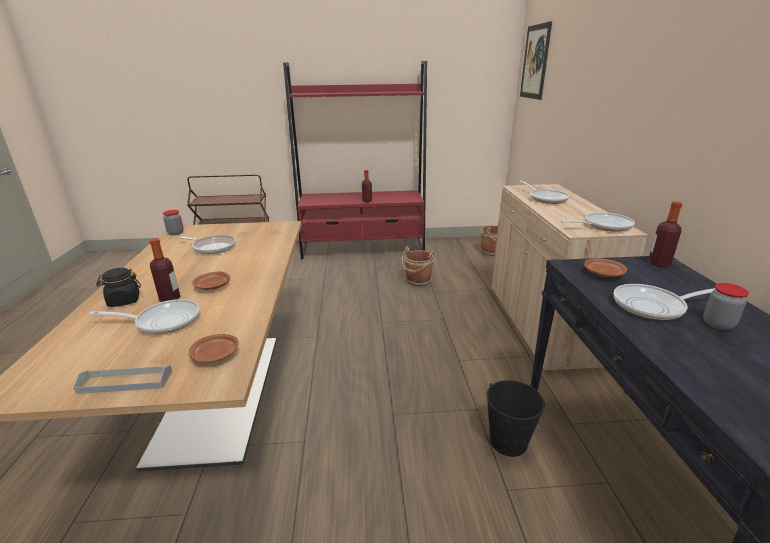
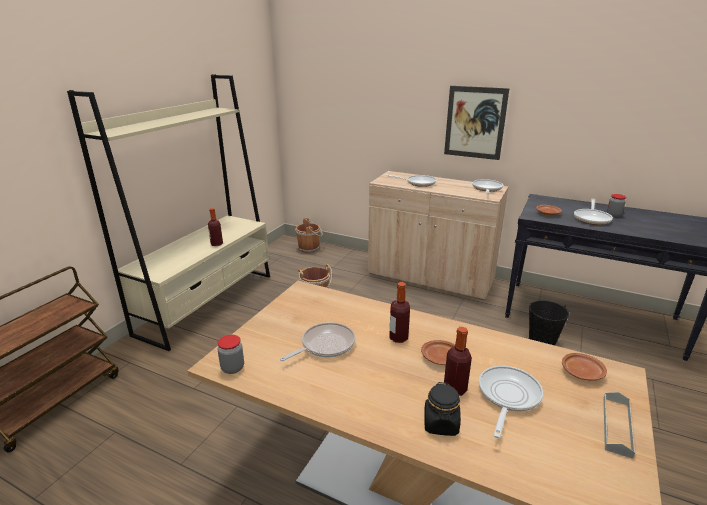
camera: 60 degrees left, 0 degrees up
red bookcase [283,61,427,259] -> beige bookcase [67,74,270,351]
picture [520,21,552,100] -> picture moved to [444,86,509,160]
bottle [648,201,682,267] -> bottle moved to [389,282,410,343]

